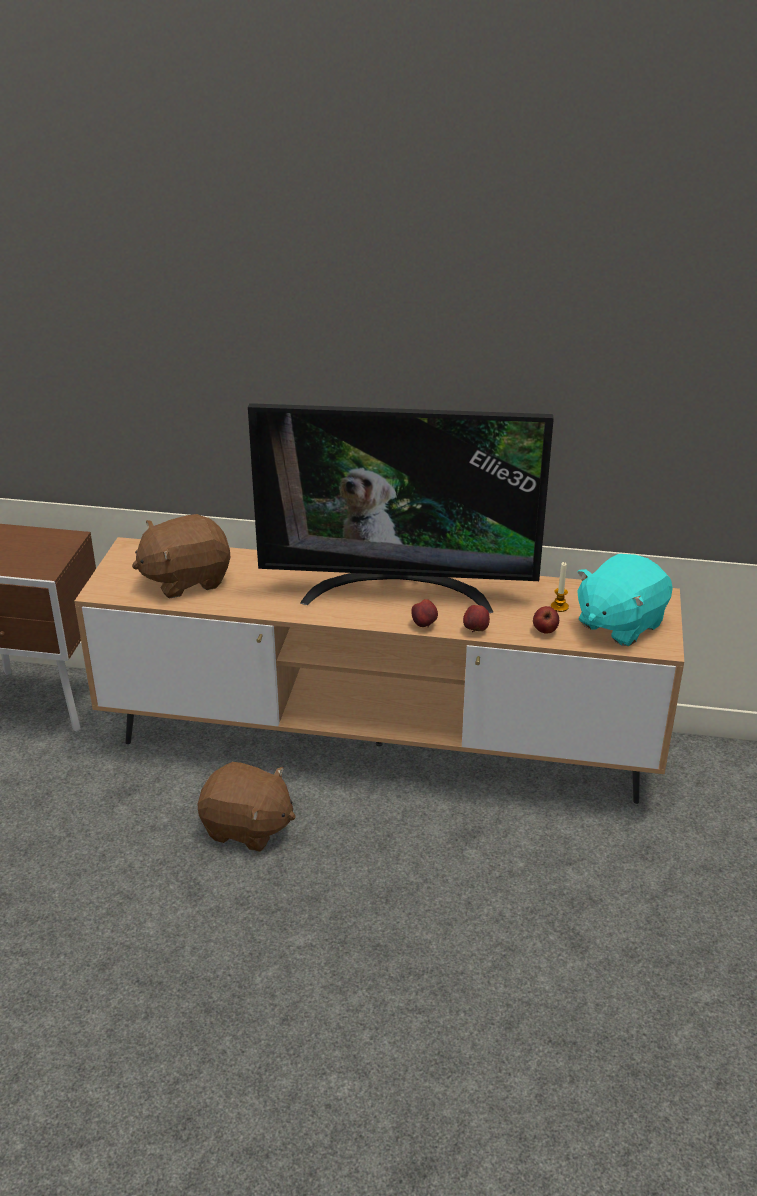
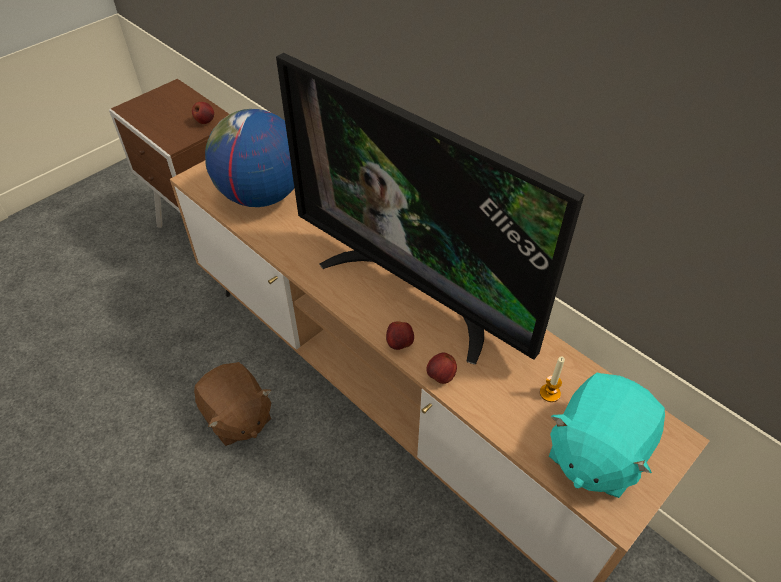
camera: 35 degrees right, 15 degrees up
brown plush toy [132,514,230,599] -> globe [205,109,294,207]
apple [533,606,559,634] -> apple moved to [192,102,214,124]
turquoise plush toy [577,554,673,646] -> turquoise plush toy turned 45 degrees counterclockwise [549,373,665,498]

